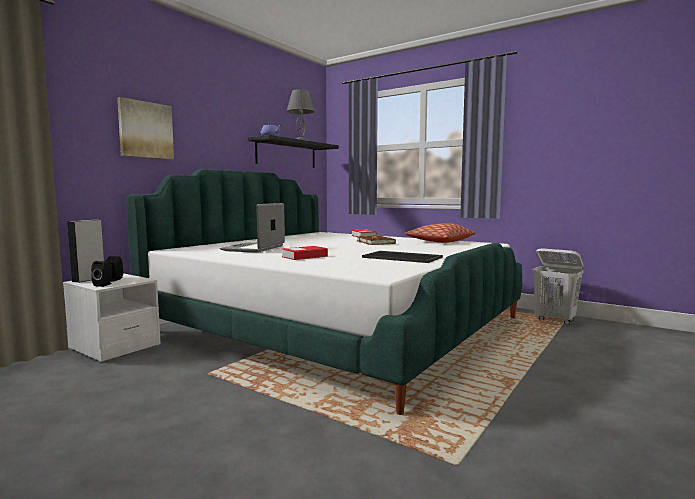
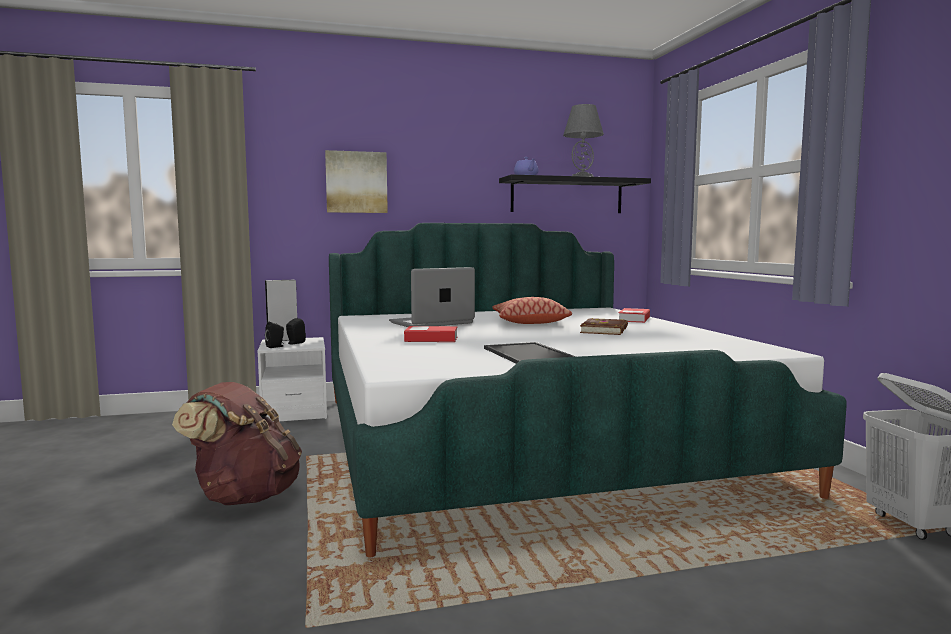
camera: 40 degrees right, 0 degrees up
pillow [405,223,475,243] -> pillow moved to [493,297,572,324]
none -> brown backpack [172,382,302,505]

